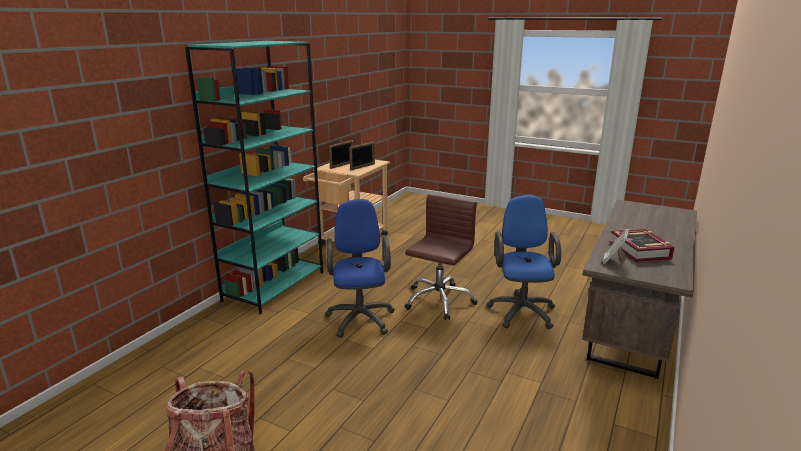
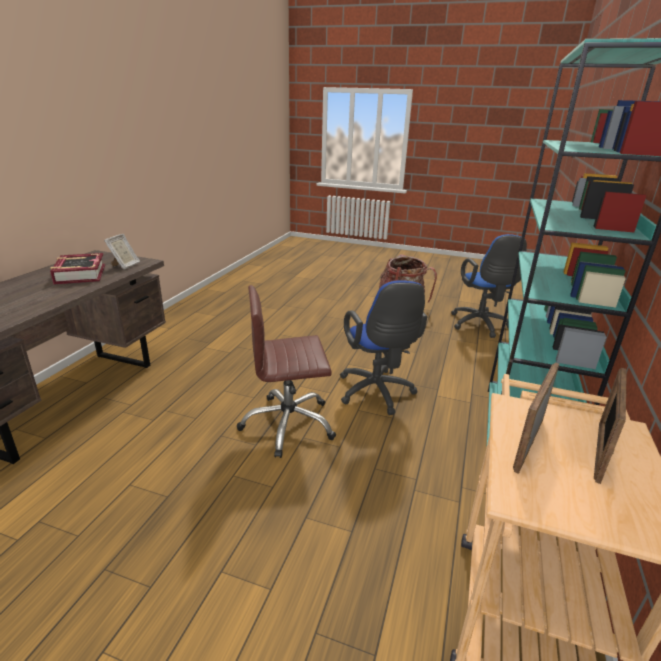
camera: 170 degrees right, 5 degrees up
brown office chair [405,194,477,320] -> brown office chair turned 60 degrees clockwise [237,285,336,458]
blue office chair [487,195,561,329] -> blue office chair moved to [451,234,527,338]

